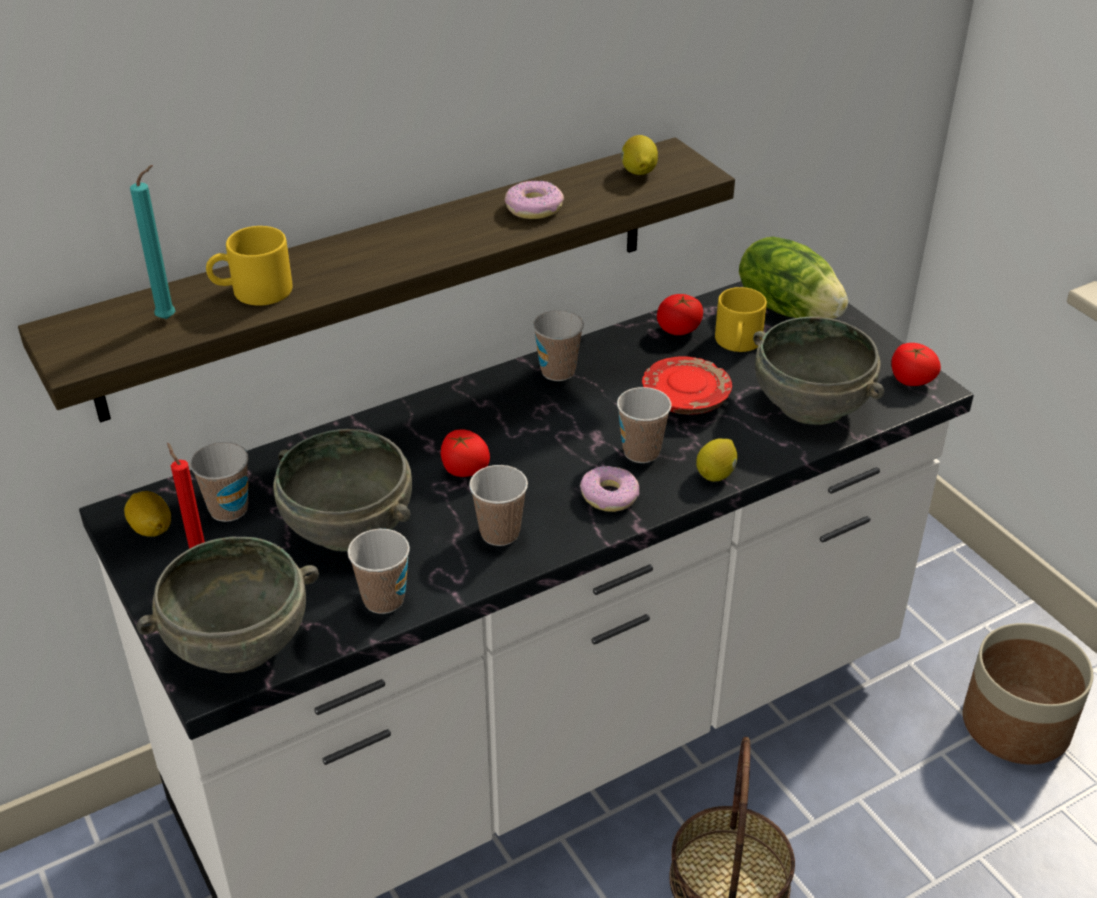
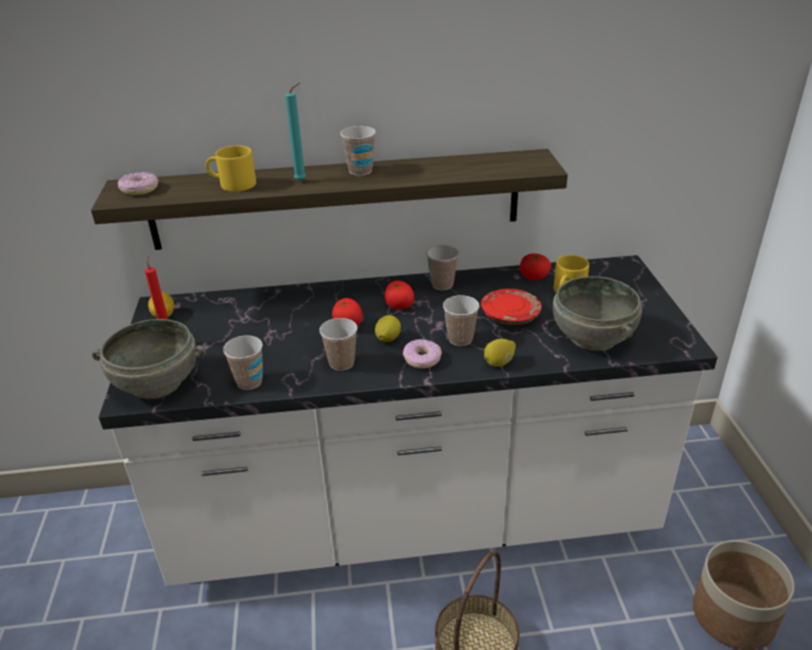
camera: 25 degrees right, 5 degrees down
turquoise candle [130,165,175,319] -> turquoise candle moved to [285,82,306,181]
cup [190,442,248,522] -> cup moved to [340,126,376,176]
grey bowl [273,429,412,551] -> none
donut [505,181,564,219] -> donut moved to [118,172,159,195]
lemon [621,135,658,175] -> lemon moved to [375,315,401,342]
lettuce [739,237,848,319] -> none
tomato [891,343,941,386] -> tomato moved to [385,281,414,309]

